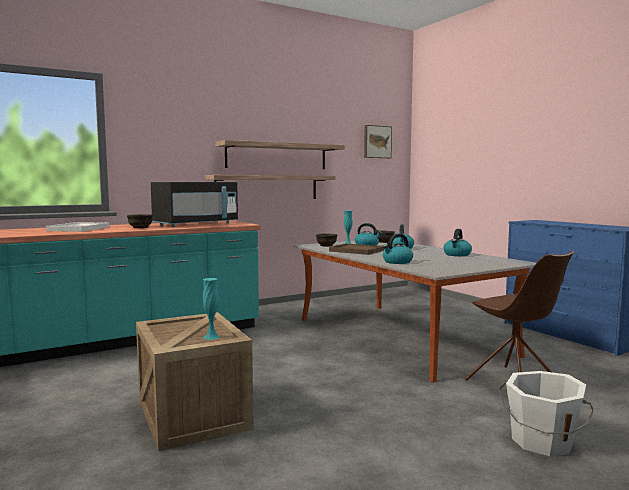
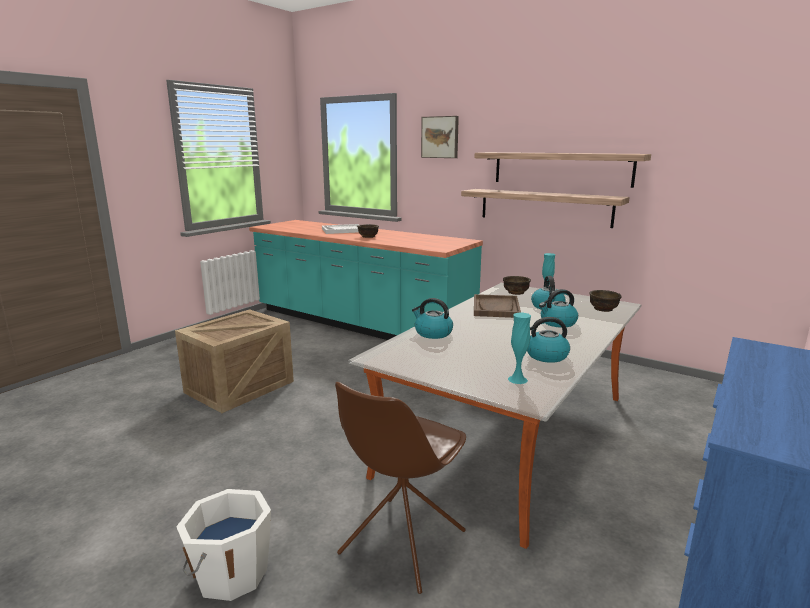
camera: 65 degrees right, 10 degrees up
black microwave [151,182,238,227] -> none
turquoise vase [203,278,220,340] -> turquoise vase moved to [508,313,531,384]
picture [364,125,392,158] -> picture moved to [421,116,459,158]

